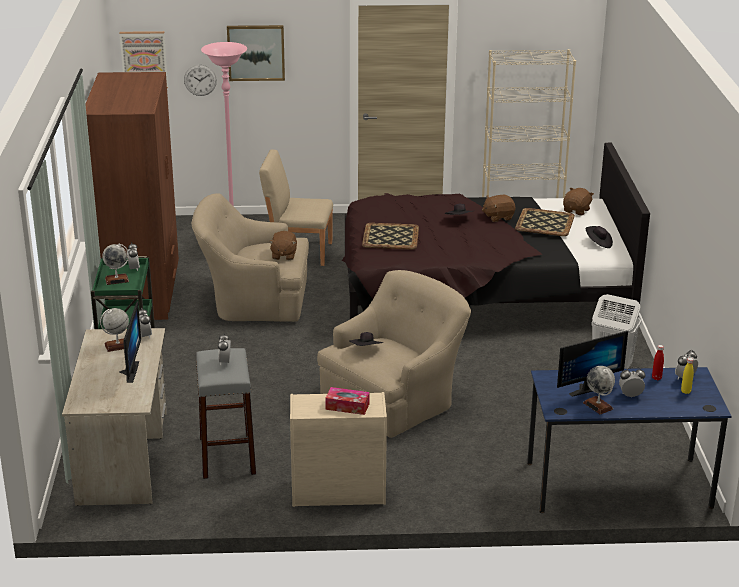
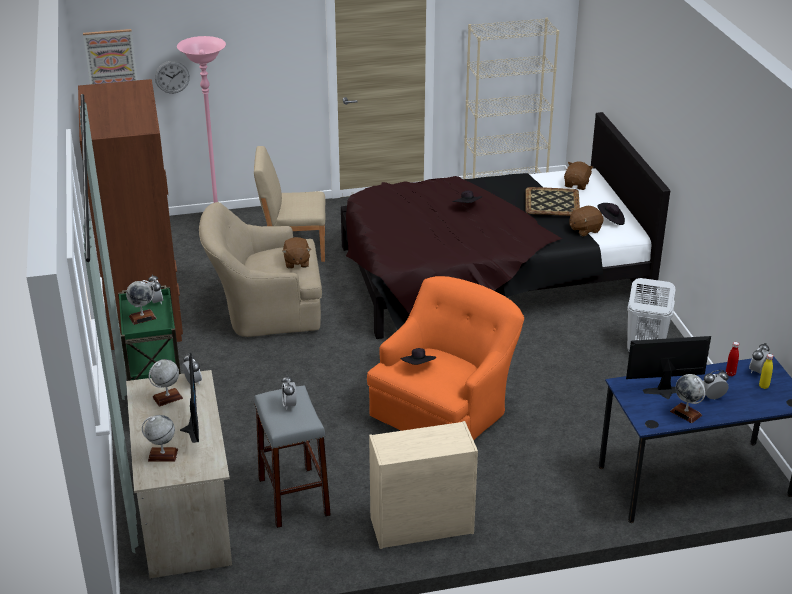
camera: 10 degrees left, 5 degrees up
picture [227,25,285,81] -> none
beige armchair [317,270,471,438] -> orange armchair [367,276,524,440]
tissue box [325,387,370,415] -> none
tray [362,223,419,250] -> none
brown plush toy [482,195,515,222] -> brown plush toy moved to [569,206,604,236]
monitor [557,331,628,397] -> monitor turned 150 degrees counterclockwise [626,336,711,399]
none -> globe [142,415,178,462]

